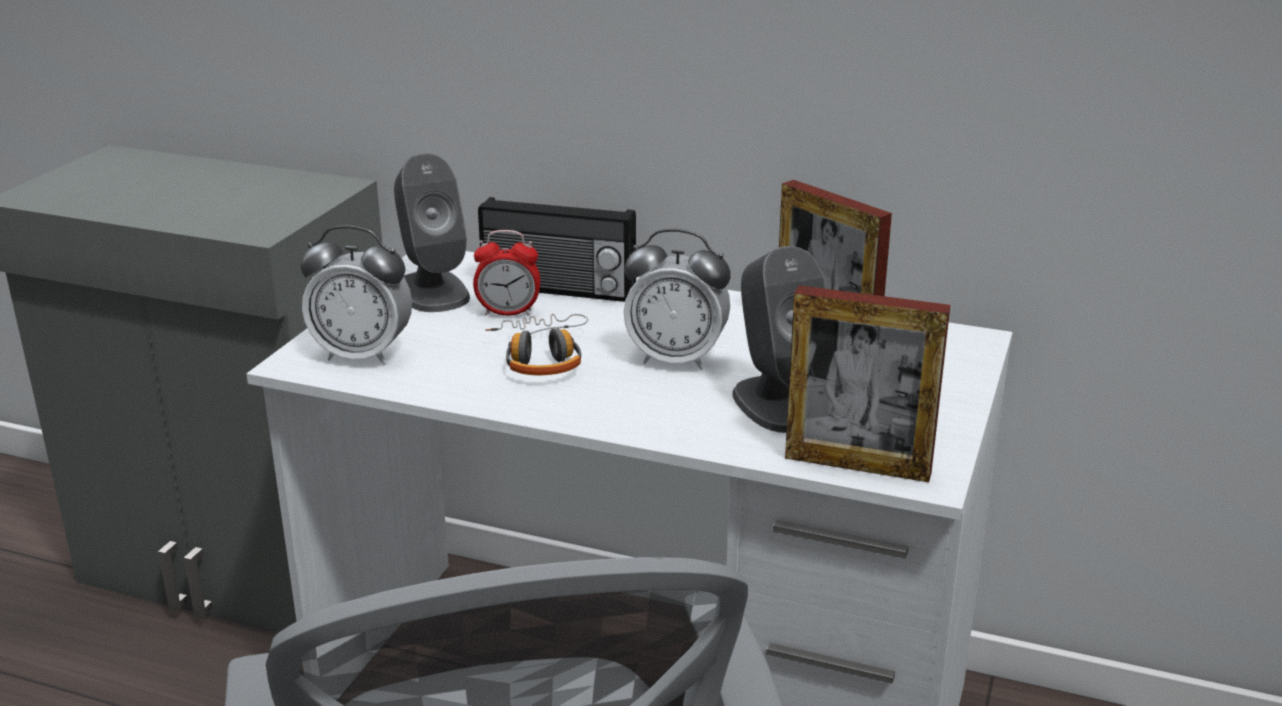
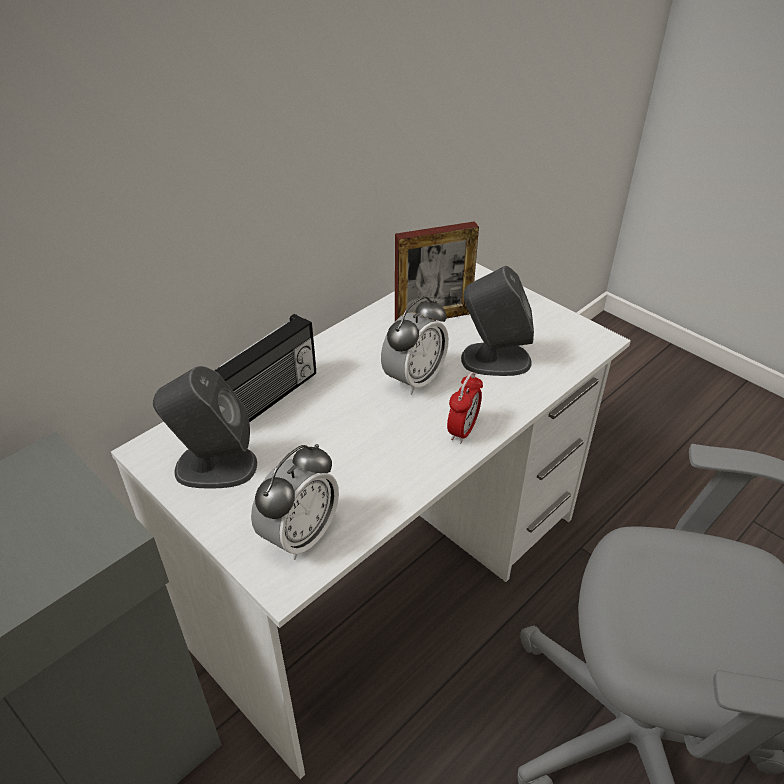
camera: 65 degrees left, 15 degrees up
alarm clock [473,230,541,316] -> alarm clock moved to [447,372,483,443]
headphones [485,314,588,375] -> none
picture frame [785,285,950,482] -> none

